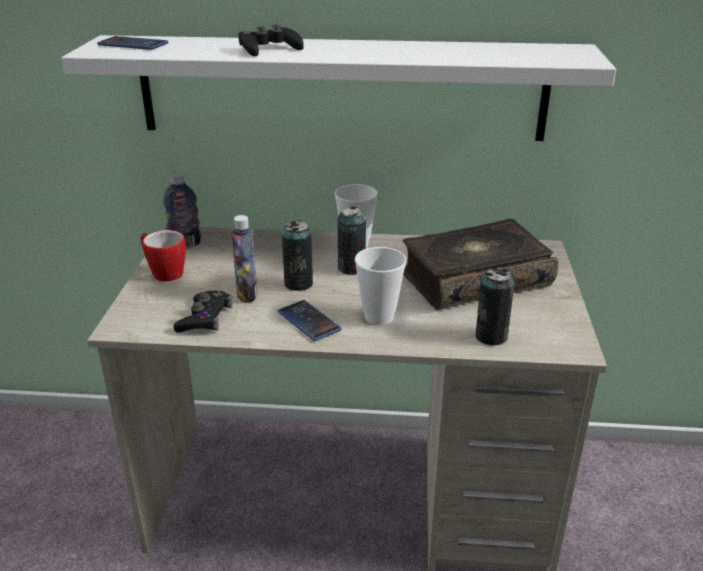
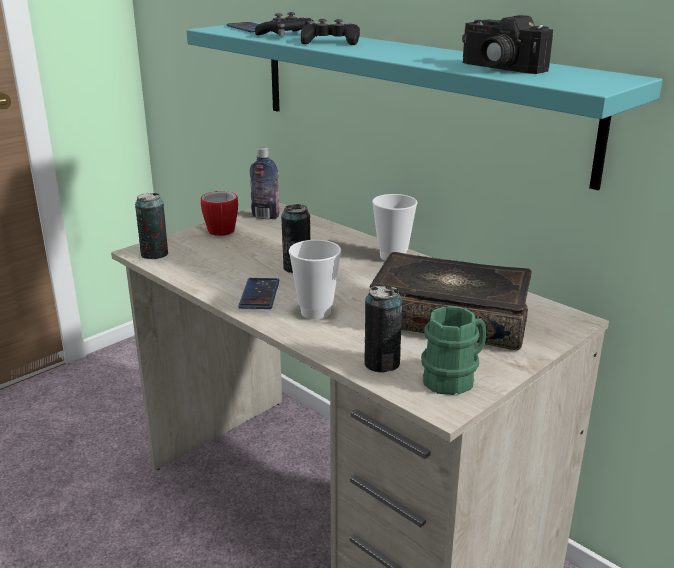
camera: 40 degrees right, 5 degrees down
white shelf [62,35,616,141] -> turquoise shelf [186,22,663,190]
black game controller [173,290,233,332] -> black game controller moved to [255,12,314,36]
bottle [231,215,257,303] -> none
can [338,207,366,275] -> can moved to [135,193,168,259]
none -> green mug [421,306,486,395]
none -> camera [462,15,553,74]

